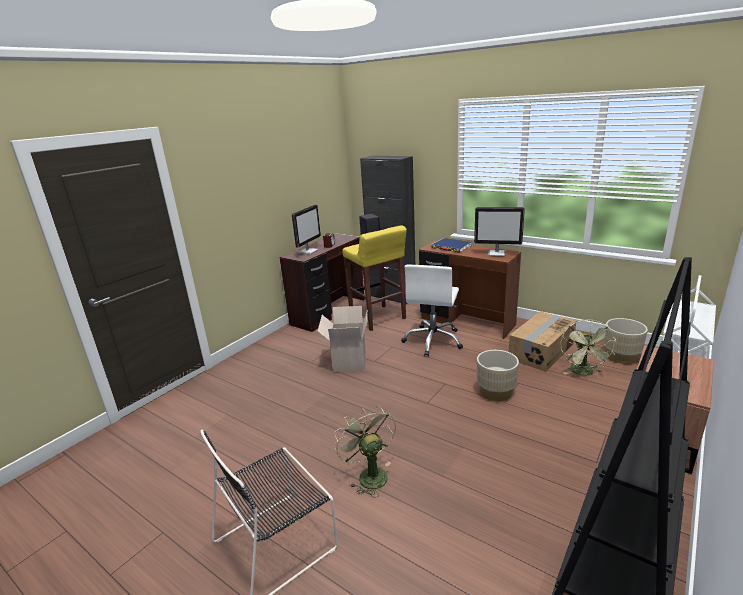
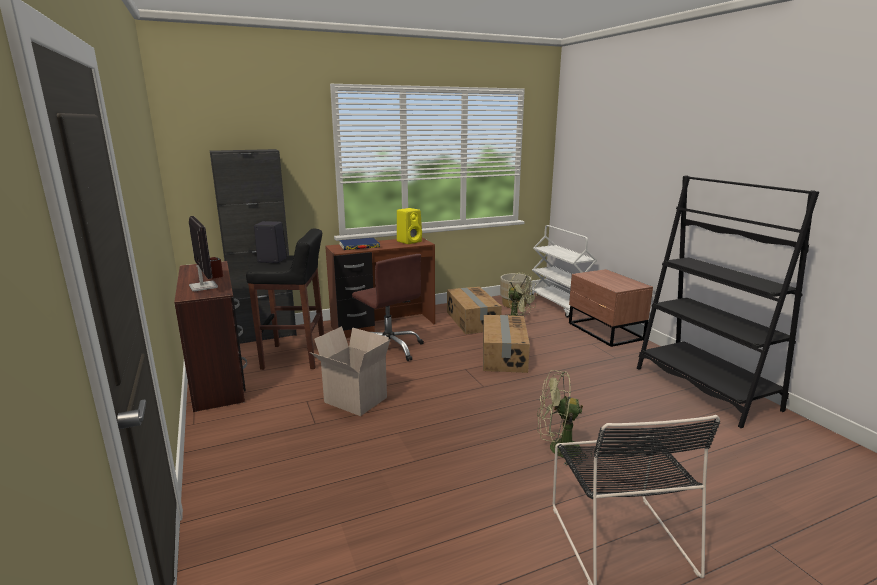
camera: 60 degrees left, 5 degrees down
yellow stool [342,225,407,331] -> black stool [246,229,324,370]
white office chair [401,265,463,356] -> brown office chair [352,254,424,361]
monitor [474,207,525,257] -> yellow speaker [397,208,422,244]
beige planter [477,350,519,401] -> cardboard box [483,315,530,373]

